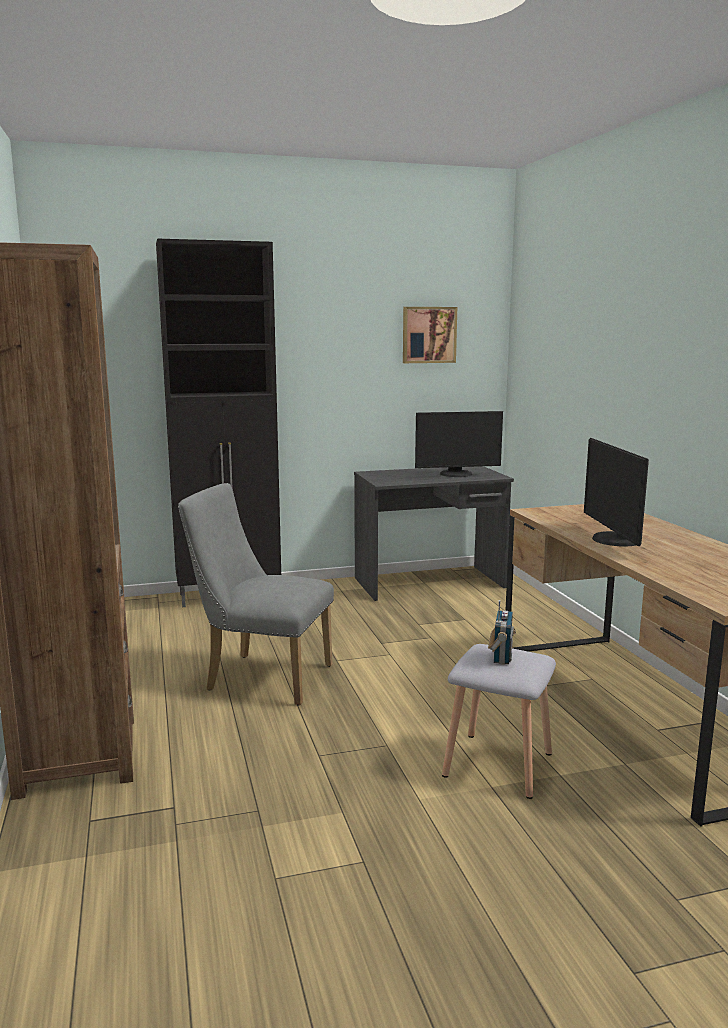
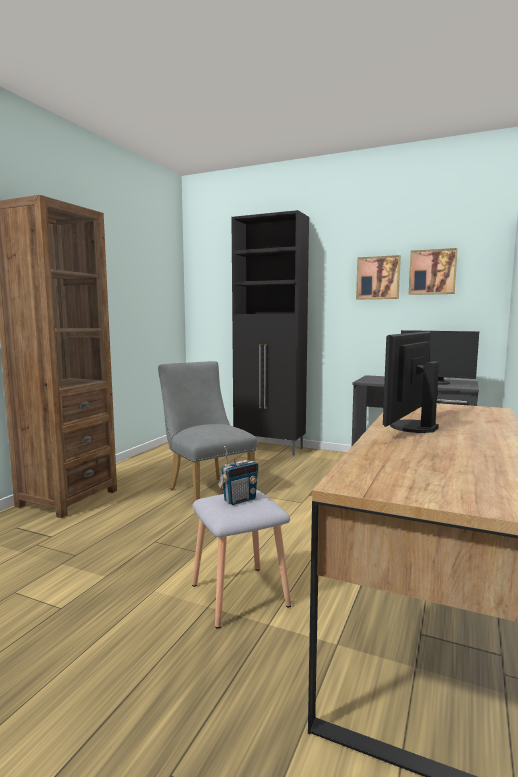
camera: 40 degrees right, 5 degrees down
none -> picture [356,255,401,300]

